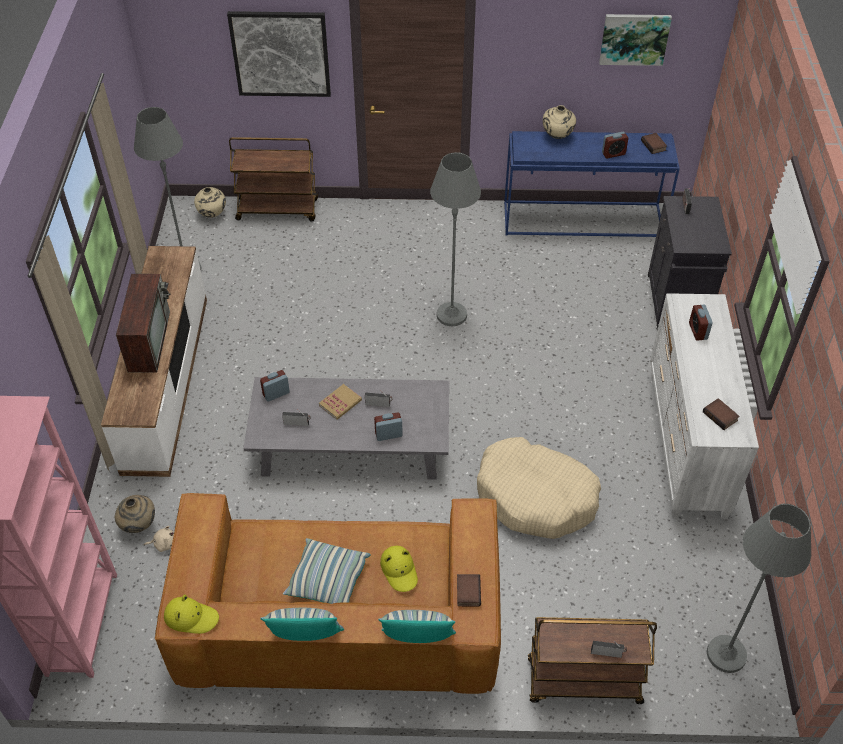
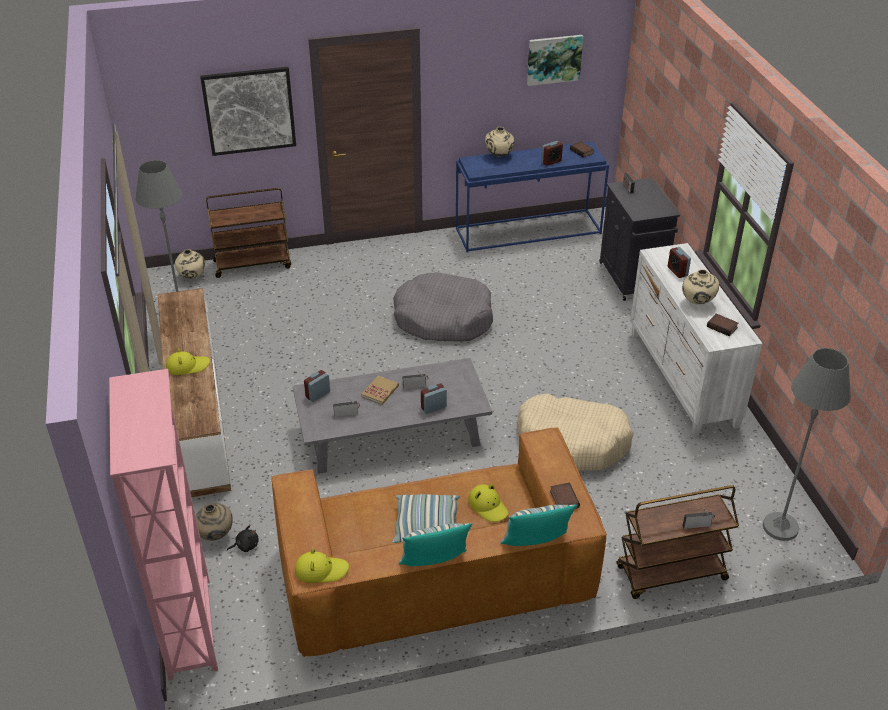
camera: 15 degrees left, 10 degrees down
television [116,274,171,373] -> yellow hat [166,348,210,375]
beige plush toy [144,526,174,552] -> black plush toy [227,525,259,552]
grey floor lamp [430,152,481,326] -> grey dog bed [393,272,493,342]
none -> beige vase [682,269,719,305]

